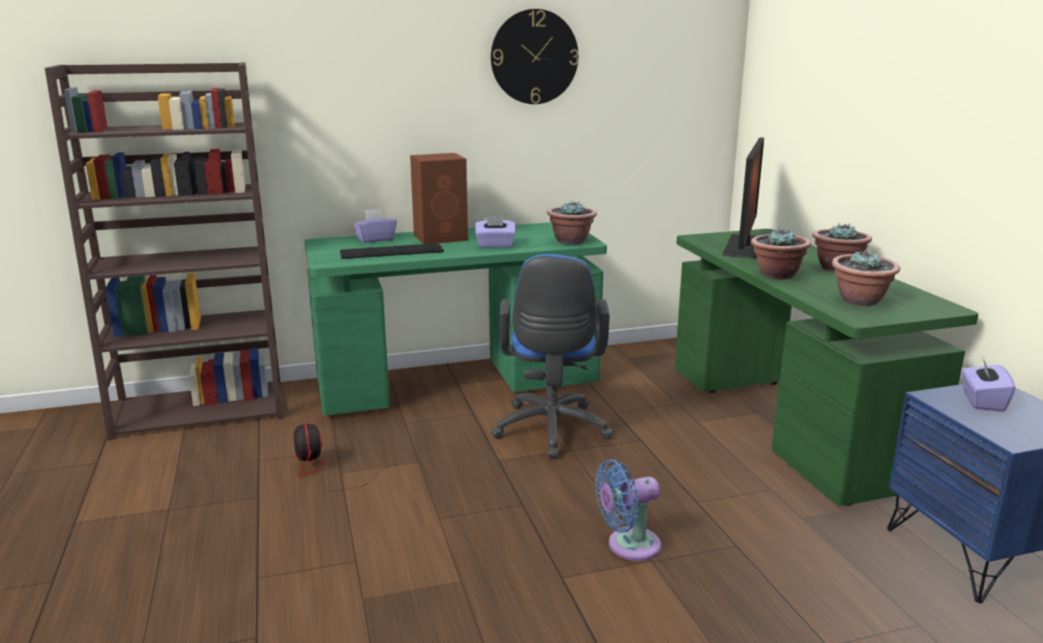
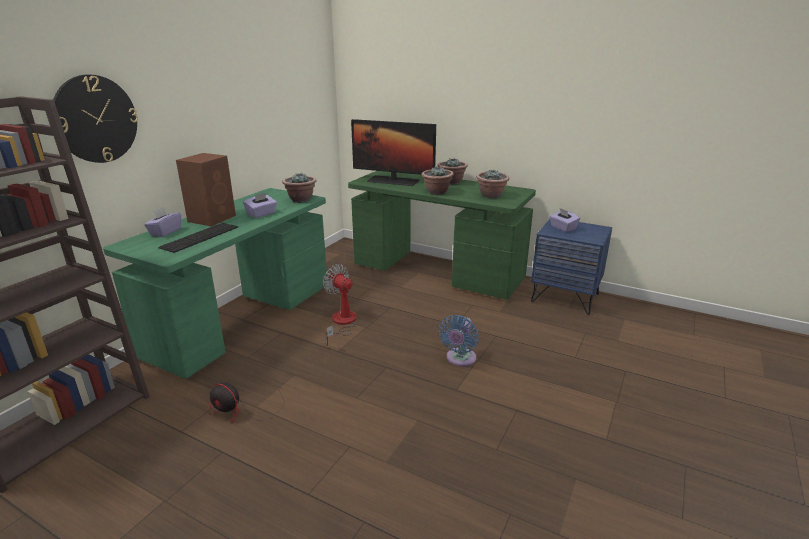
camera: 45 degrees left, 5 degrees up
wall clock [491,9,579,104] -> wall clock moved to [53,74,138,163]
blue office chair [491,254,613,459] -> fan [323,264,357,346]
monitor [723,138,764,259] -> monitor turned 135 degrees clockwise [351,119,436,186]

